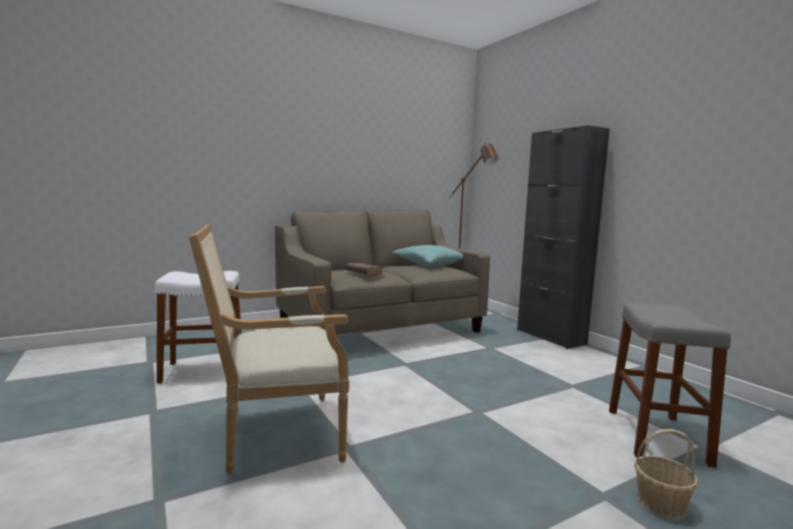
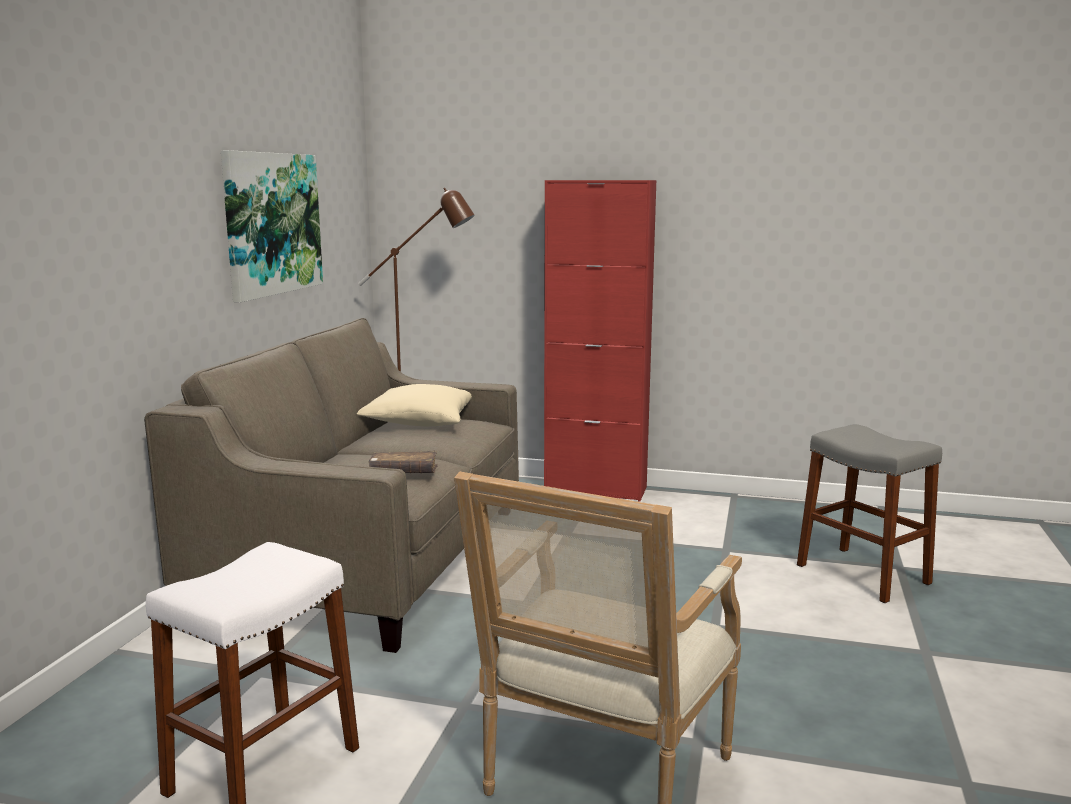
camera: 45 degrees left, 5 degrees up
turquoise pillow [392,245,464,266] -> beige pillow [357,384,472,426]
black cabinet [517,125,610,349] -> red cabinet [544,180,656,502]
basket [634,429,698,519] -> none
none -> picture [221,150,323,302]

